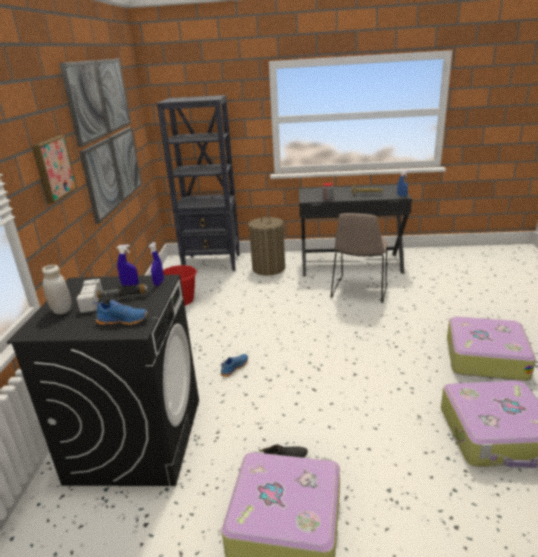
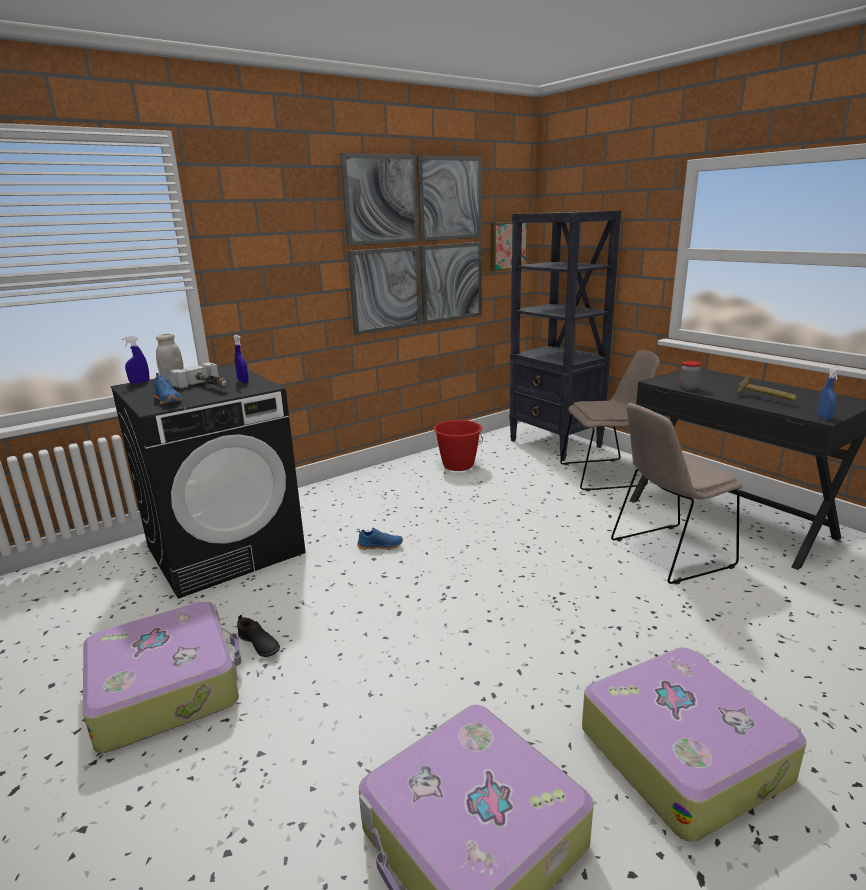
camera: 50 degrees right, 5 degrees down
picture [32,135,77,204] -> picture moved to [491,222,528,271]
blue spray bottle [149,242,164,286] -> blue spray bottle moved to [122,336,150,384]
laundry basket [248,215,286,276] -> beige chair [560,350,660,491]

